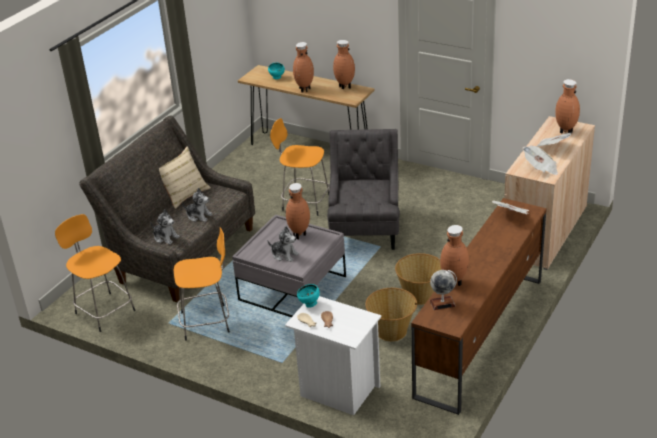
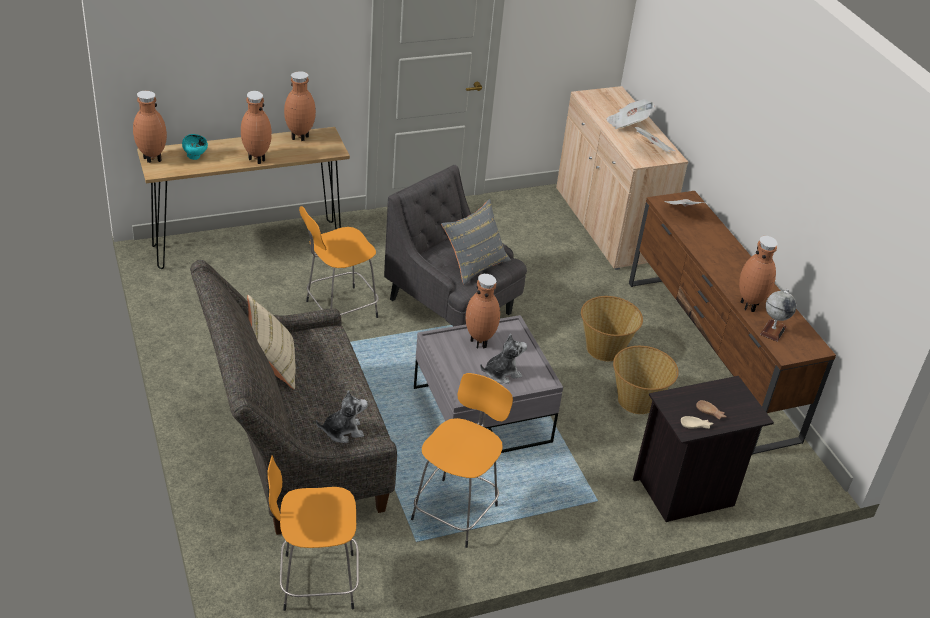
camera: 55 degrees left, 5 degrees up
plush toy [182,188,212,222] -> none
white nightstand [285,296,382,415] -> black nightstand [633,376,774,522]
turquoise bowl [297,284,320,308] -> none
brown vase [555,79,580,134] -> brown vase moved to [133,91,167,163]
none -> grey pillow [441,199,511,285]

